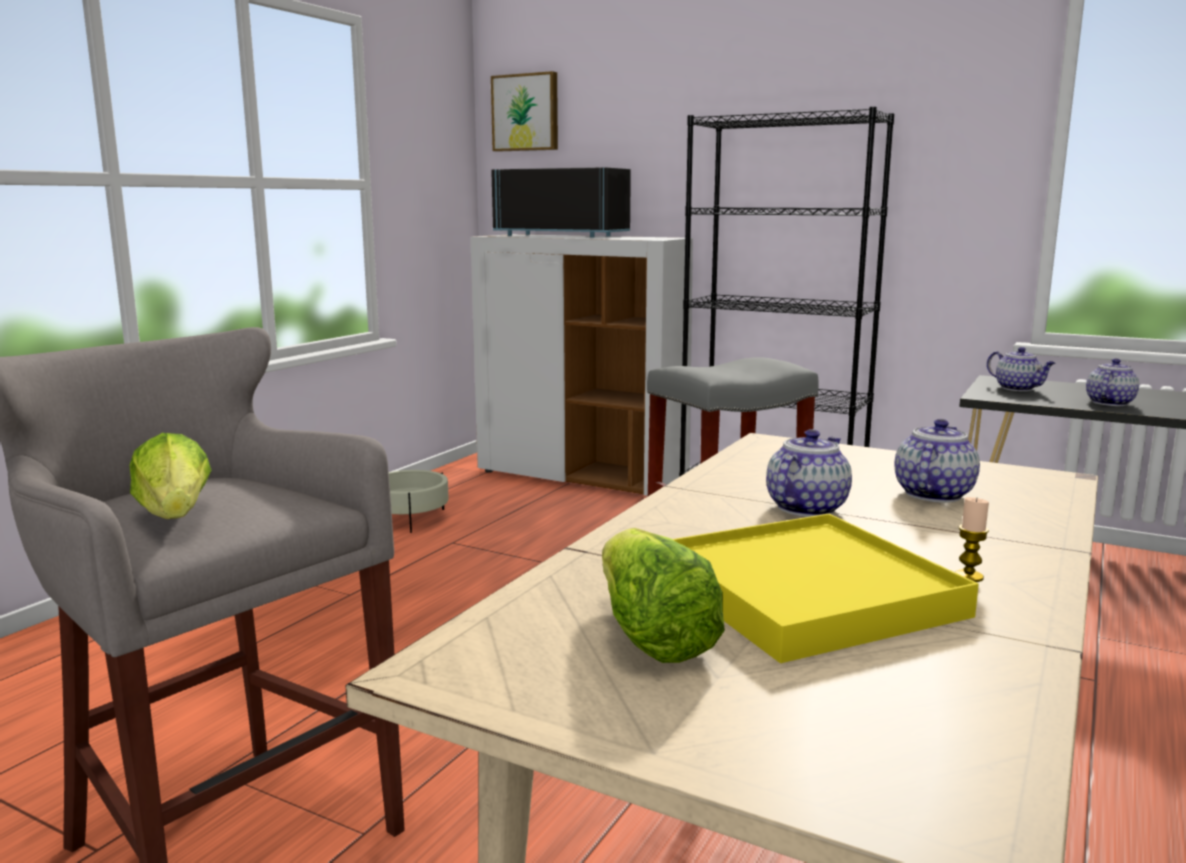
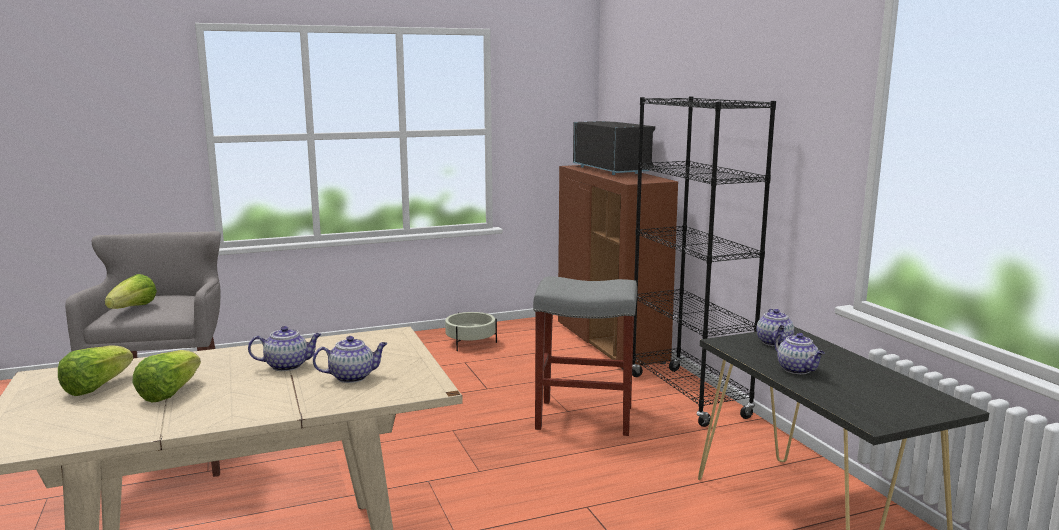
camera: 40 degrees right, 0 degrees up
white cabinet [470,234,693,496] -> brown cabinet [558,165,678,369]
picture [491,71,558,152] -> none
yellow tray [673,514,979,663] -> lettuce [133,350,201,402]
candle [955,497,989,582] -> none
teapot [1086,358,1139,406] -> teapot turned 75 degrees clockwise [775,333,825,374]

